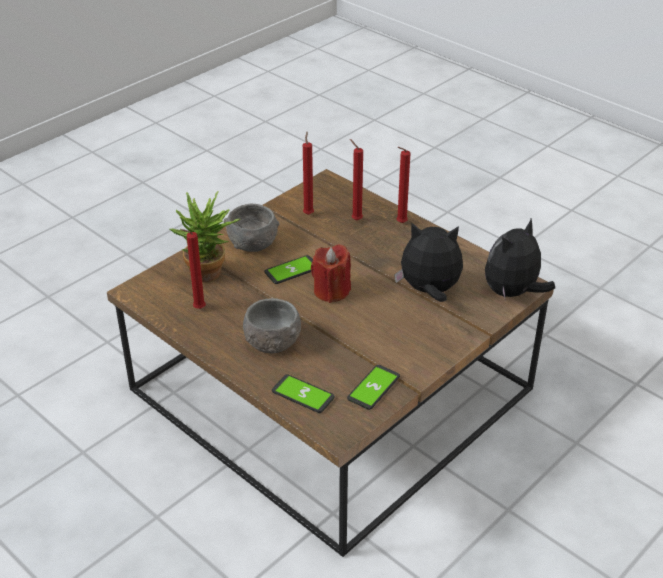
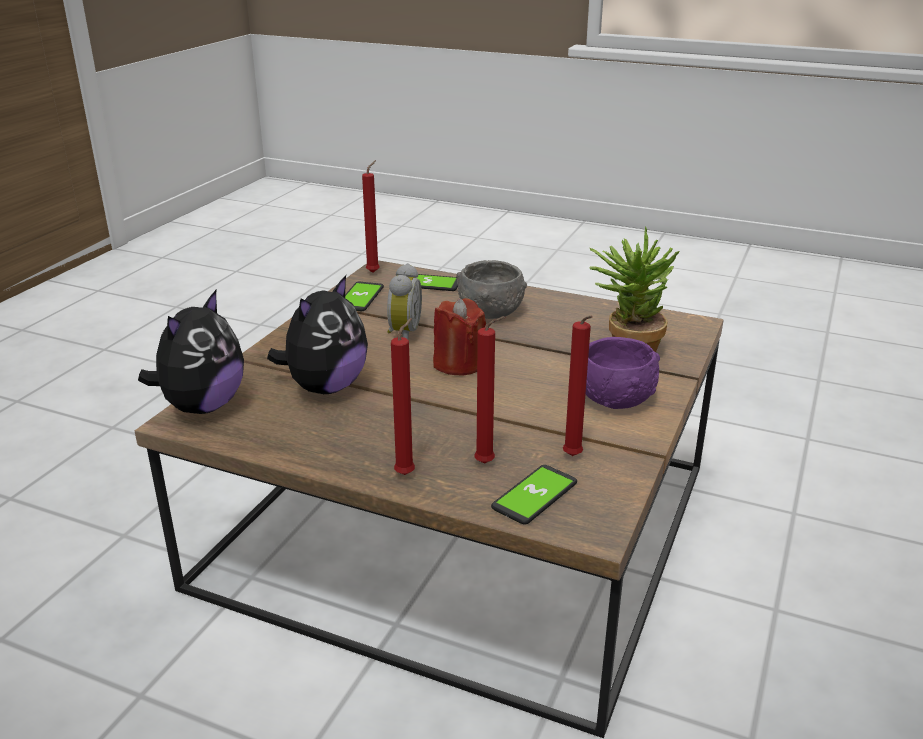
camera: 160 degrees right, 10 degrees down
red candle [181,229,206,309] -> red candle moved to [362,160,380,273]
grey bowl [224,203,279,252] -> purple bowl [586,337,660,409]
phone [264,255,313,284] -> phone moved to [491,465,577,524]
plush toy [394,223,463,302] -> plush toy turned 45 degrees counterclockwise [267,275,368,394]
none -> alarm clock [387,263,422,339]

